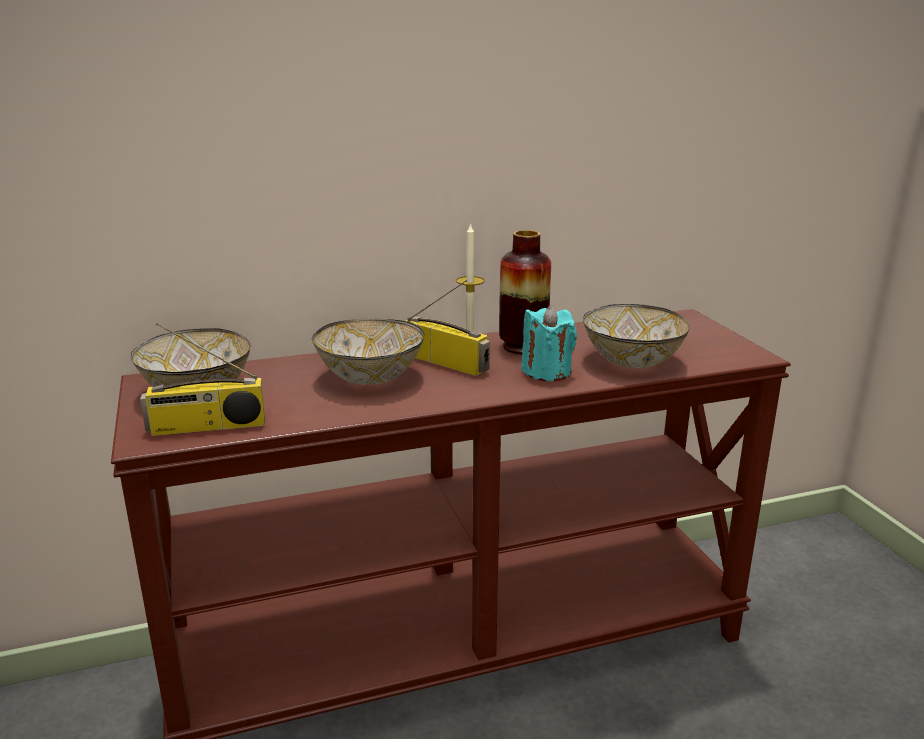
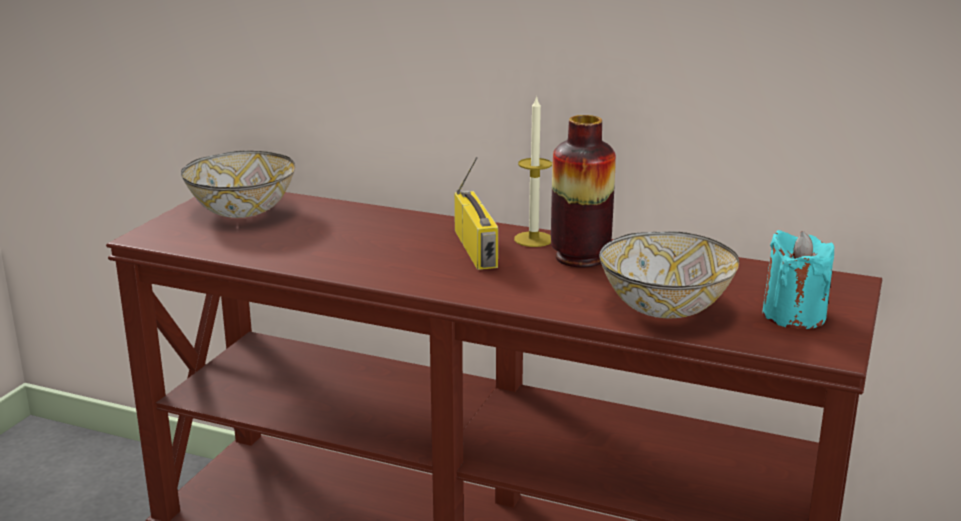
camera: 40 degrees right, 0 degrees up
radio [140,323,265,436] -> none
bowl [311,319,424,385] -> none
turquoise candle [521,305,577,381] -> turquoise candle moved to [762,230,834,330]

